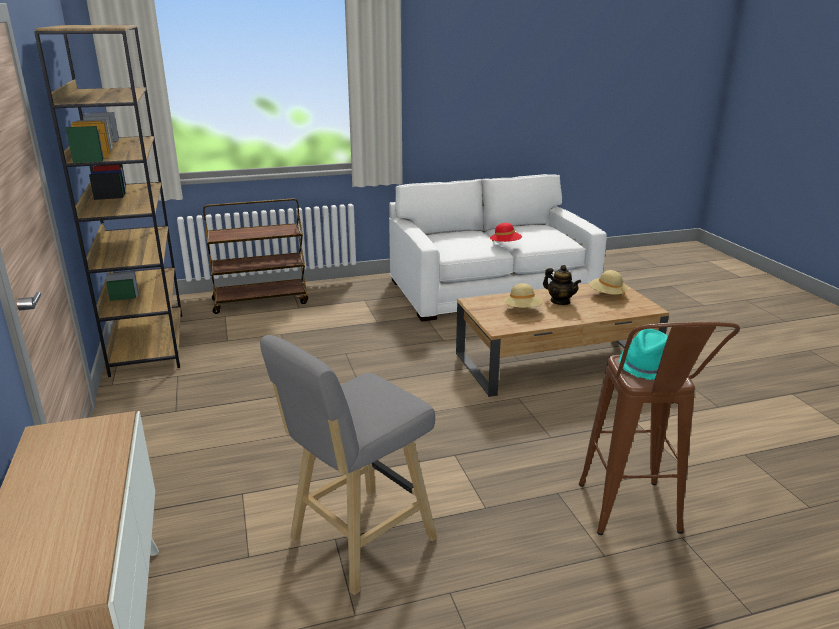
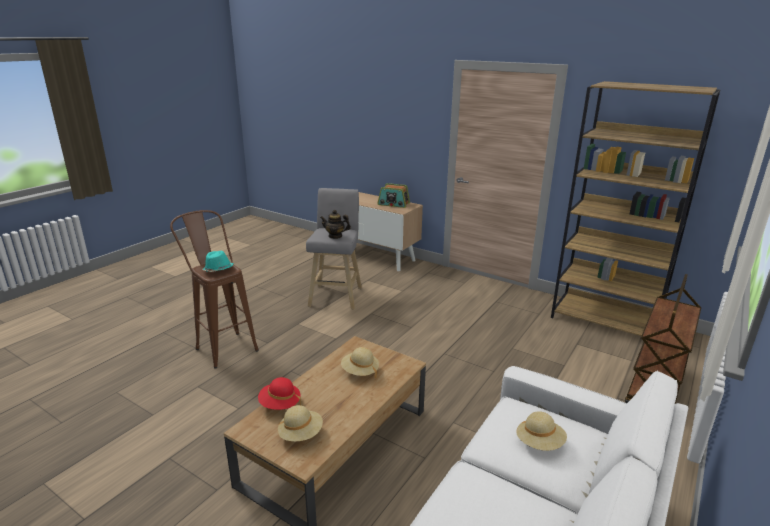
camera: 140 degrees right, 0 degrees up
red hat [490,223,522,242] -> red hat moved to [258,377,301,410]
teapot [543,265,581,305] -> teapot moved to [320,210,351,239]
none -> radio [377,183,410,208]
none -> beige hat [516,411,567,451]

